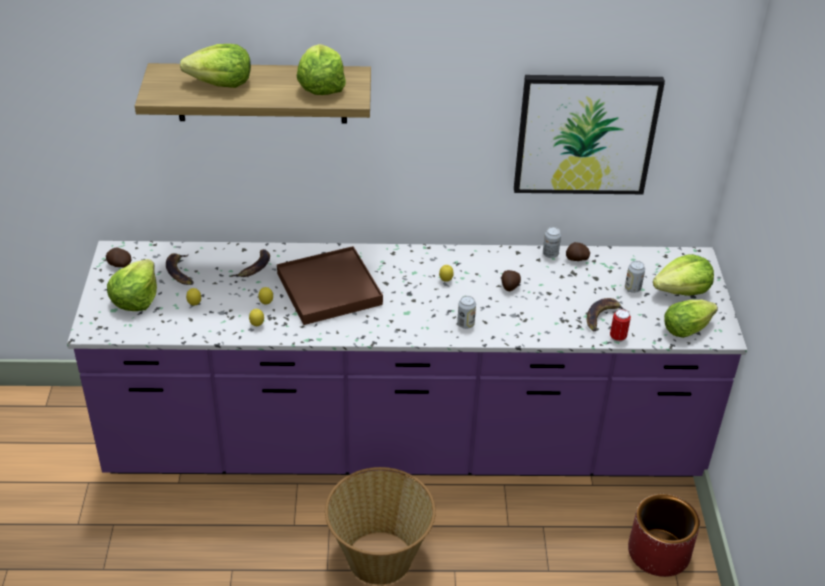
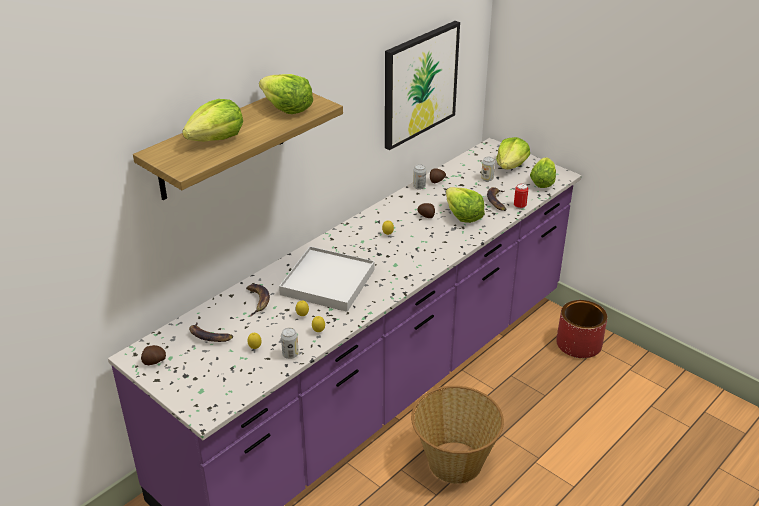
camera: 45 degrees left, 5 degrees down
lettuce [107,259,157,311] -> lettuce moved to [446,187,485,223]
brown tray [277,246,383,325] -> white tray [279,246,375,312]
can [457,296,476,329] -> can moved to [281,328,299,359]

